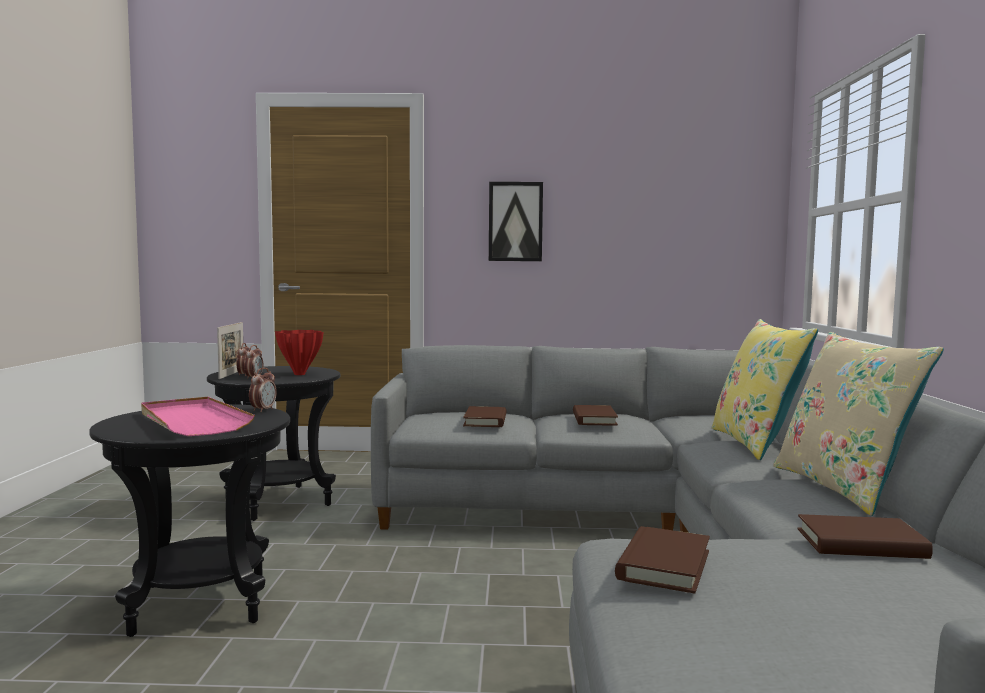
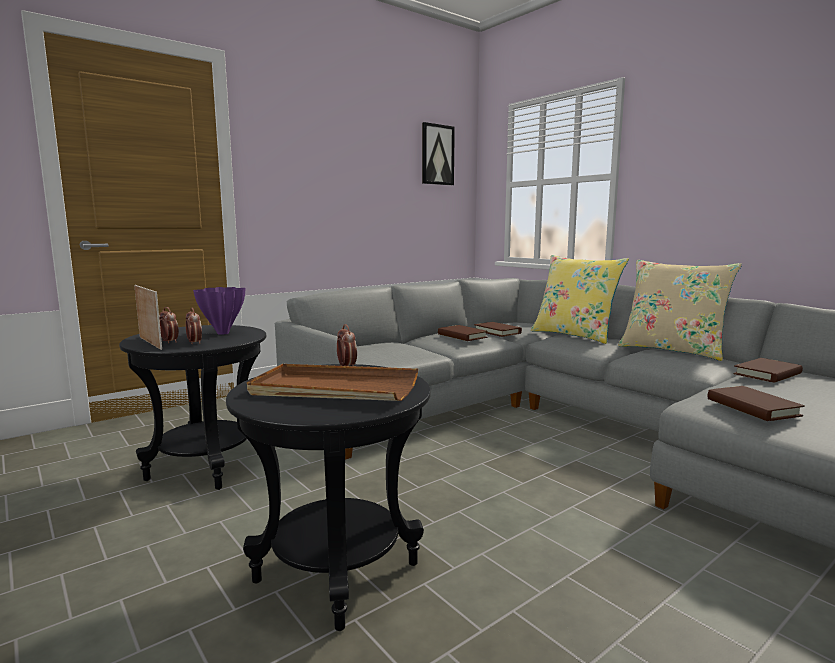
camera: 40 degrees left, 5 degrees up
pink tray [141,397,255,436] -> brown tray [247,364,418,401]
red vase [275,330,324,375] -> purple vase [193,287,245,335]
brown book [463,406,507,427] -> brown book moved to [474,322,522,337]
picture [489,182,543,261] -> picture moved to [422,122,455,185]

